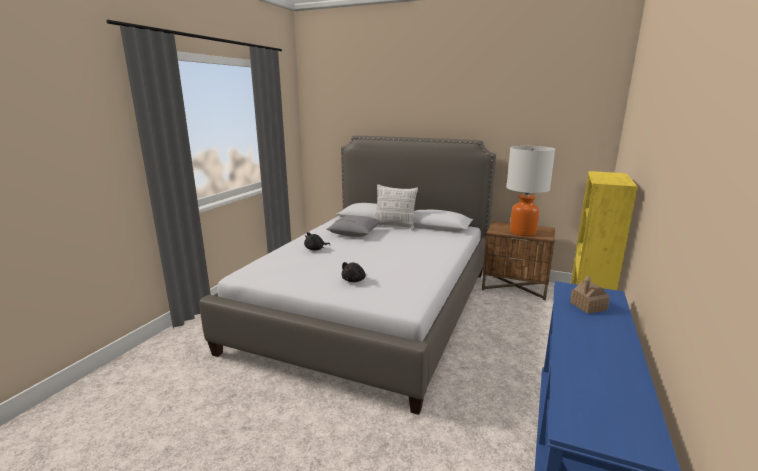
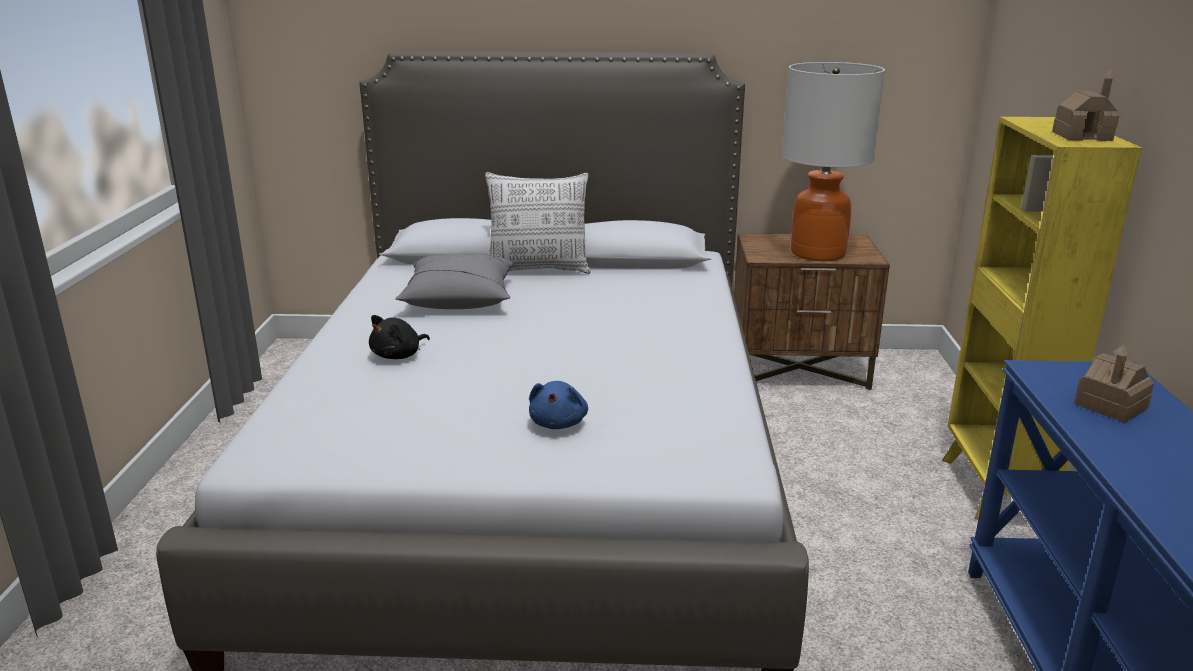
camera: 20 degrees left, 5 degrees up
black plush toy [341,262,366,282] -> blue plush toy [529,381,588,429]
none -> toy house [1052,70,1119,141]

